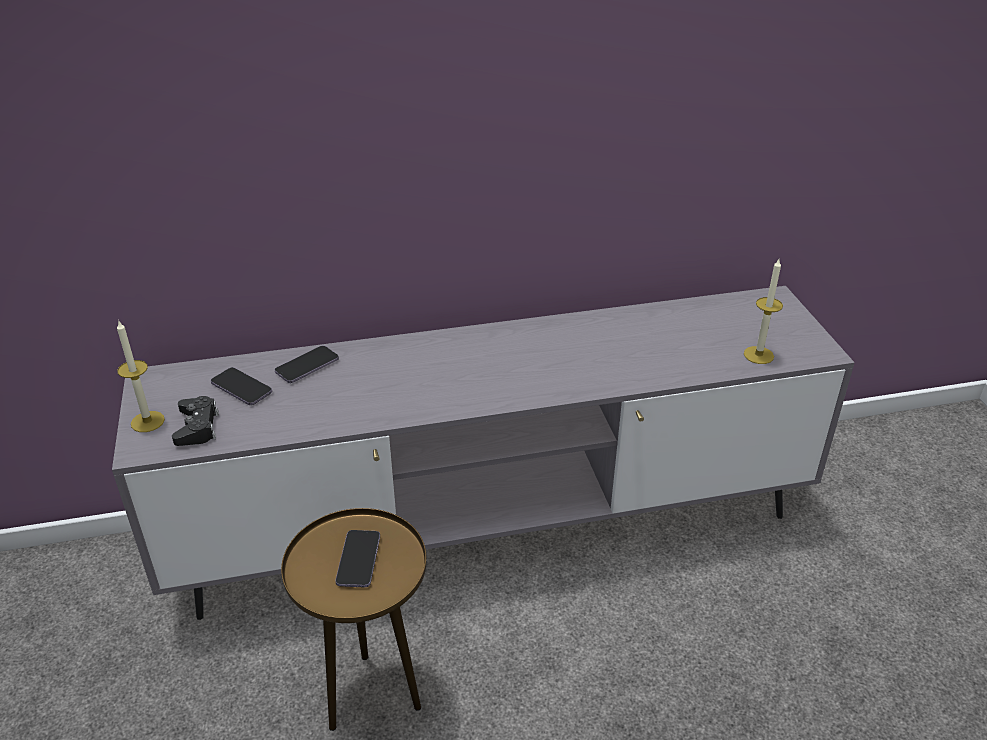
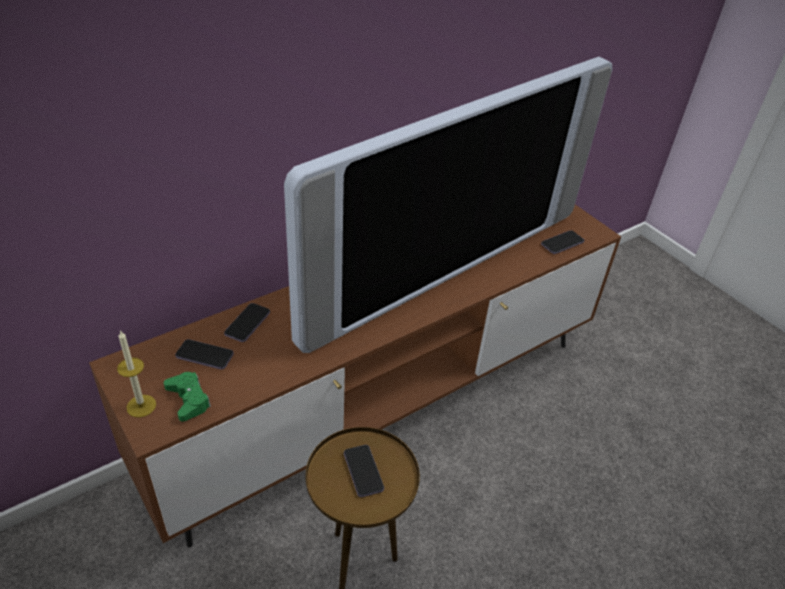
camera: 25 degrees left, 5 degrees up
grey tv stand [112,286,855,620] -> brown tv stand [89,205,621,548]
black game controller [172,396,219,446] -> green game controller [164,372,211,422]
candle [744,259,783,364] -> phone [541,230,584,254]
none -> television [284,57,612,353]

